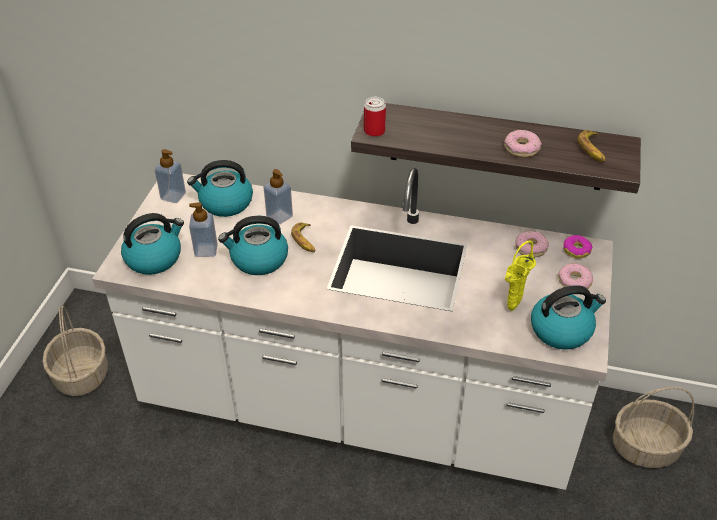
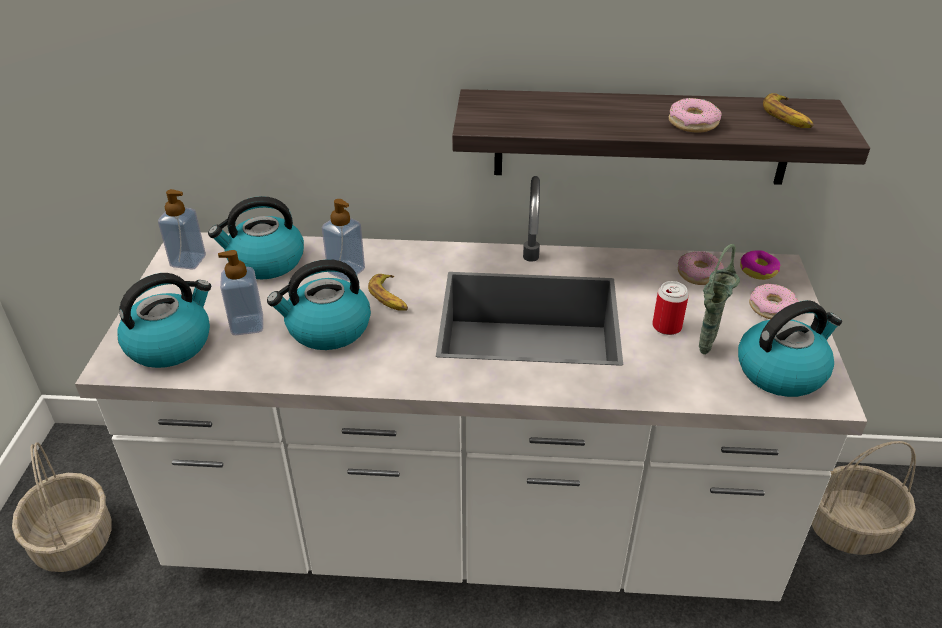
camera: 10 degrees left, 5 degrees down
can [364,97,386,137] -> can moved to [652,281,689,335]
yellow vase [505,241,536,311] -> green vase [699,244,740,355]

